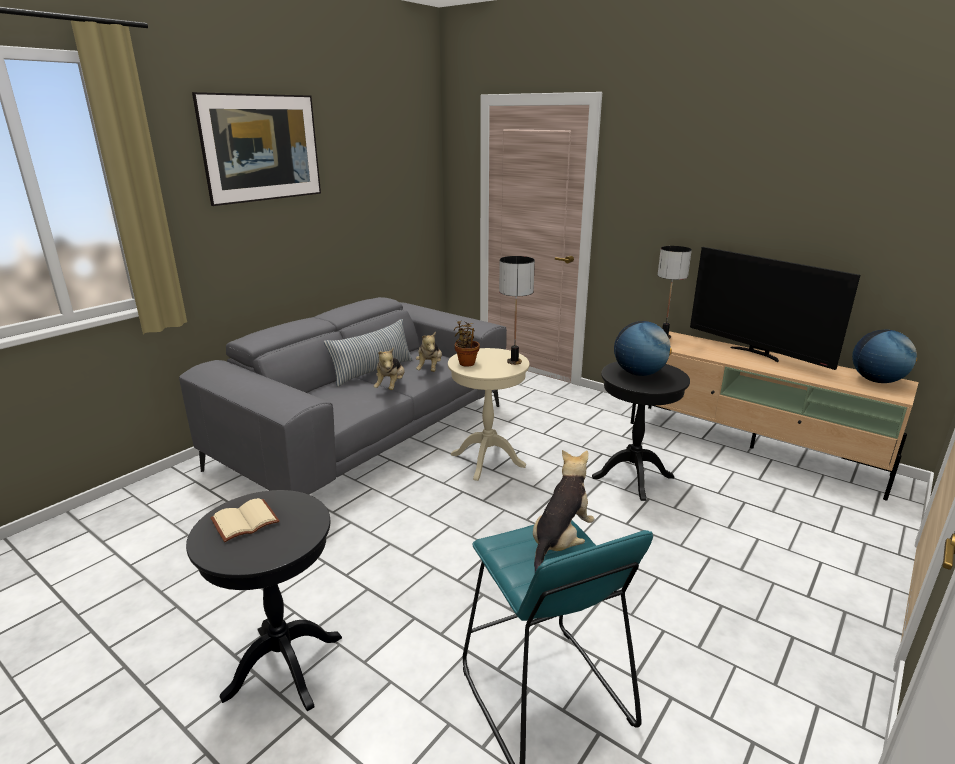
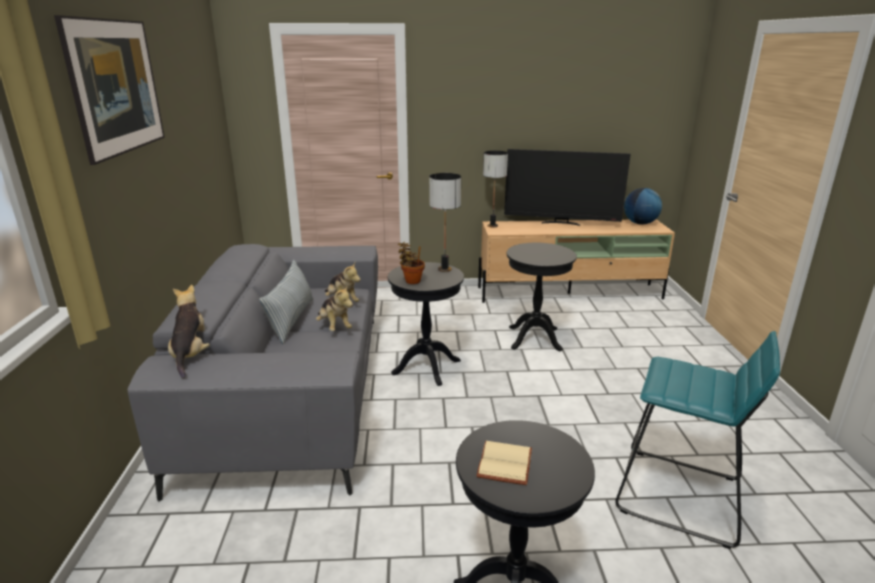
camera: 40 degrees left, 0 degrees up
beige side table [448,348,530,481] -> black side table [388,262,464,386]
plush toy [533,450,594,572] -> plush toy moved to [168,285,210,378]
globe [614,321,672,376] -> none

